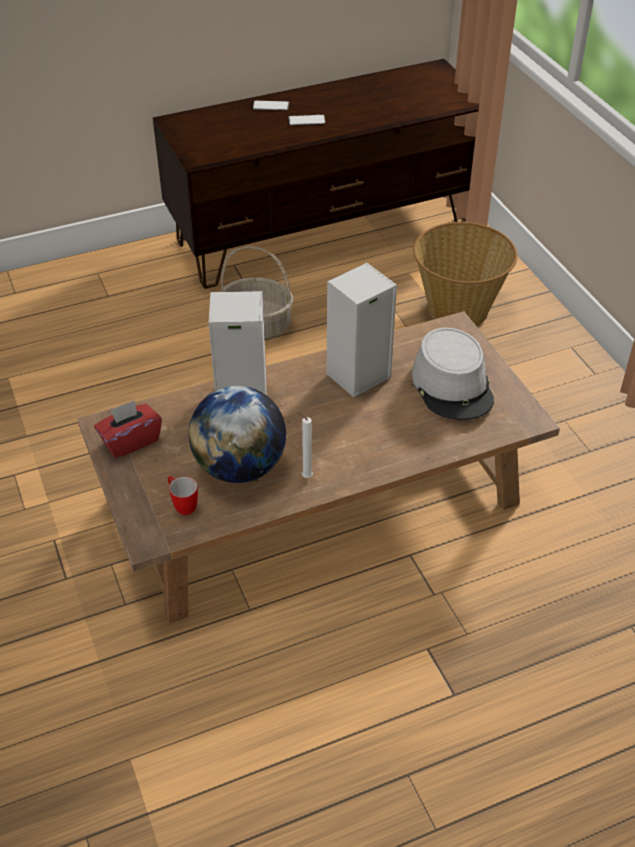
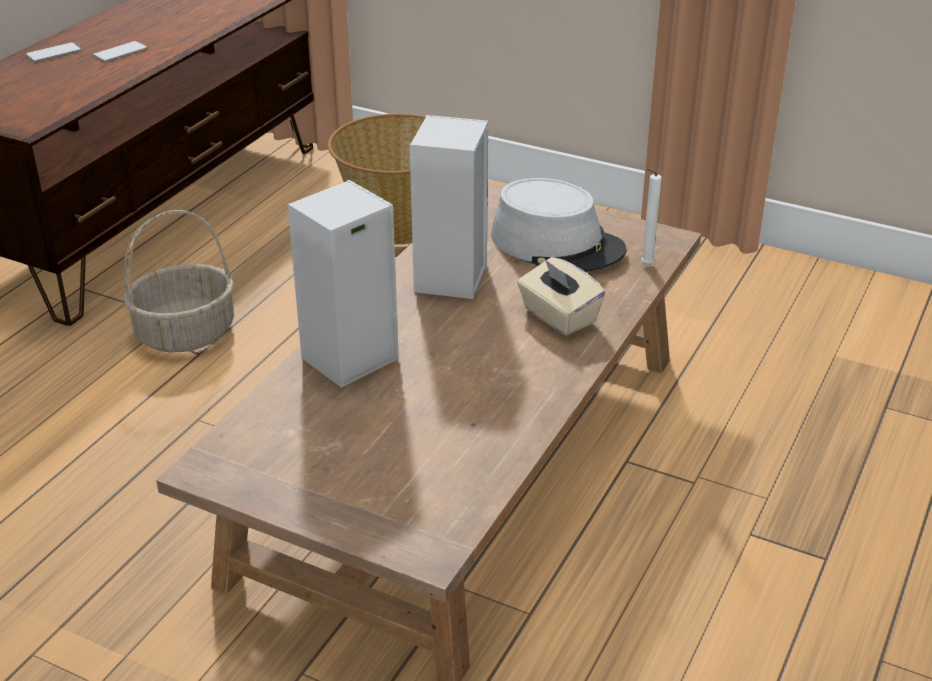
camera: 40 degrees left, 10 degrees down
red tissue box [94,400,162,458] -> none
mug [168,476,198,515] -> none
globe [189,386,286,483] -> none
white candle [297,412,313,478] -> white candle moved to [641,169,662,265]
none -> beige tissue box [517,257,605,335]

